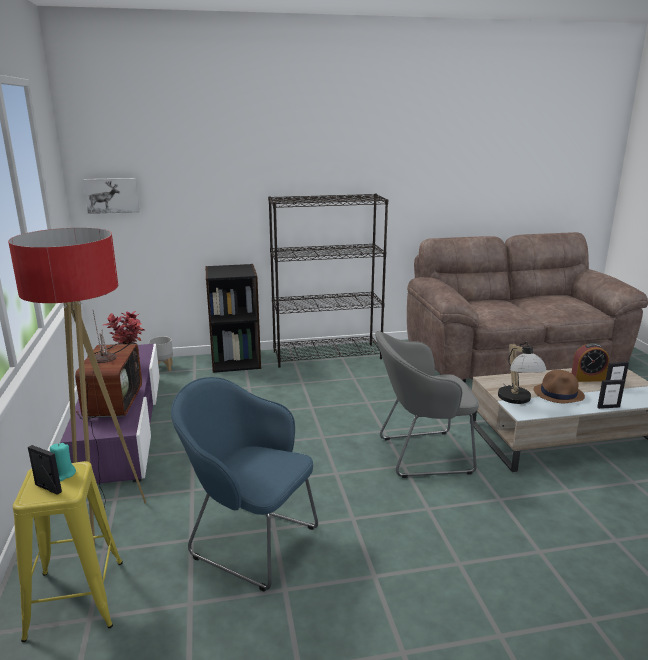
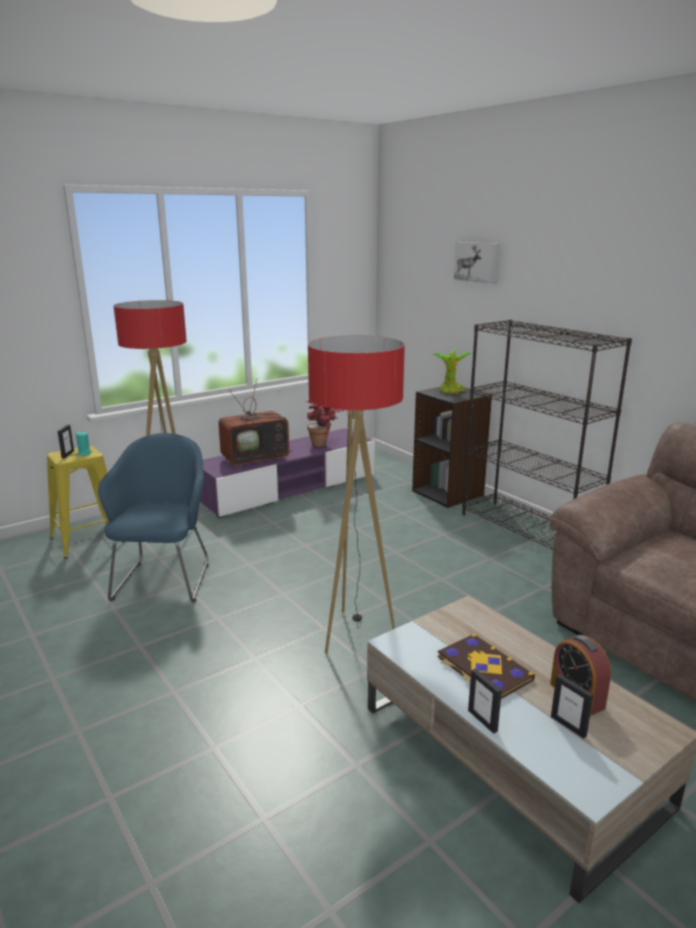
camera: 65 degrees right, 0 degrees up
picture [83,178,139,214] -> picture moved to [454,242,500,284]
grey planter [149,336,173,371] -> none
grey armchair [375,331,479,478] -> floor lamp [308,335,405,654]
table lamp [498,341,547,404] -> none
brown hat [534,370,585,403] -> book [437,634,535,699]
none -> potted plant [432,349,472,394]

